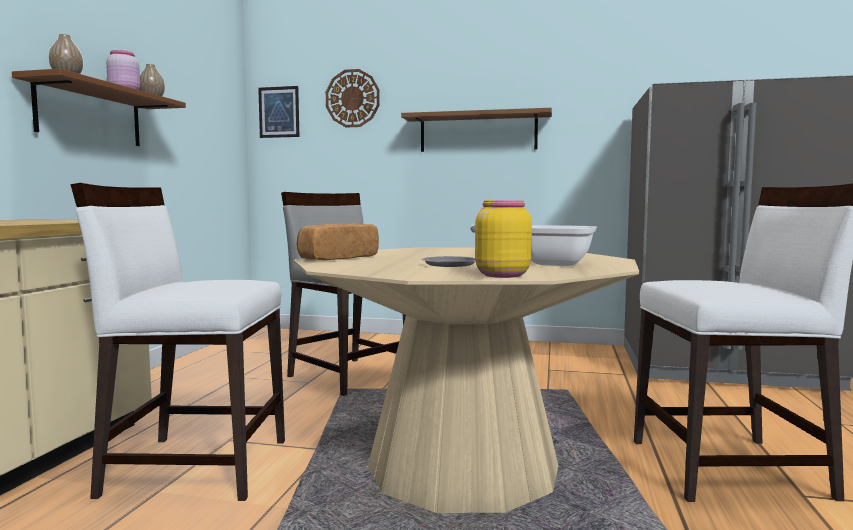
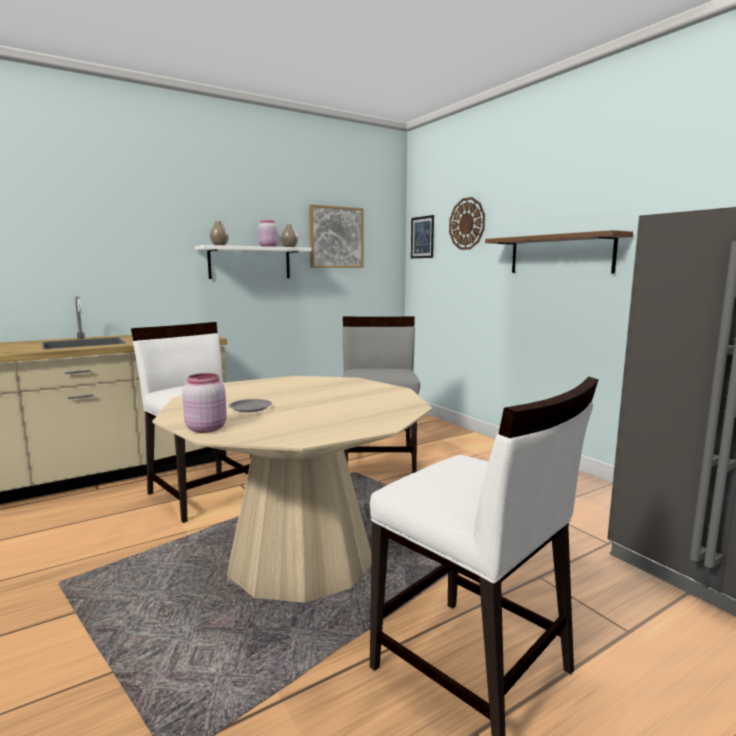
camera: 45 degrees right, 5 degrees up
brown shelf [12,68,186,146] -> white shelf [195,245,312,279]
bread [297,223,379,260] -> none
frying pan [470,225,597,266] -> none
yellow jar [475,200,532,278] -> pink jar [182,373,227,433]
none -> picture [309,204,364,268]

